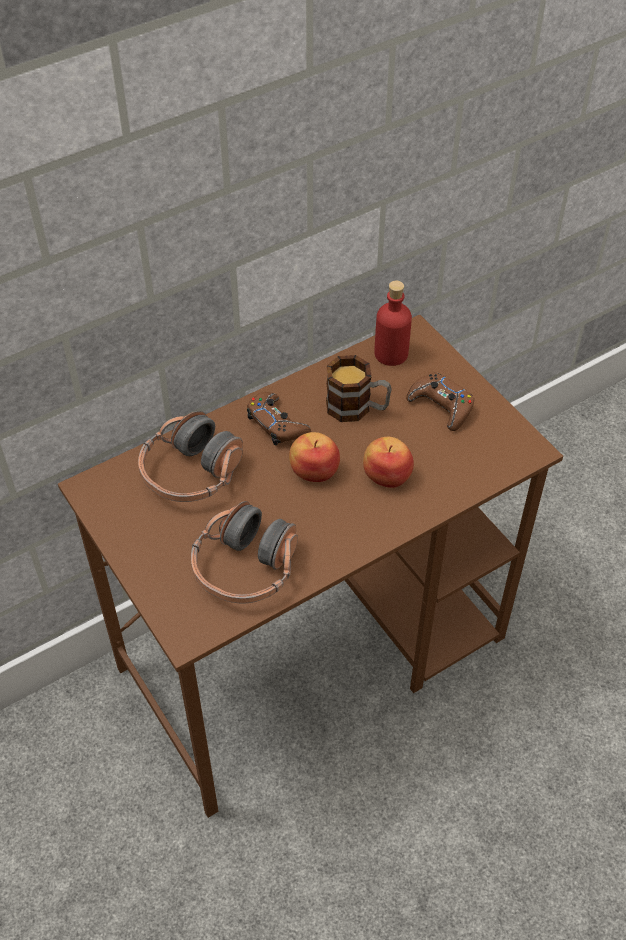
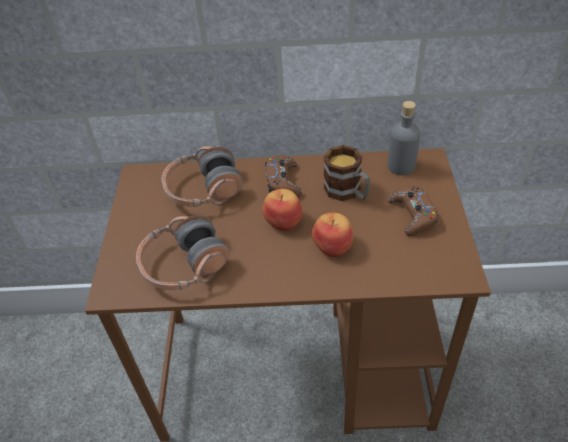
camera: 35 degrees right, 5 degrees down
red bottle [374,281,412,366] -> grey bottle [388,101,420,175]

